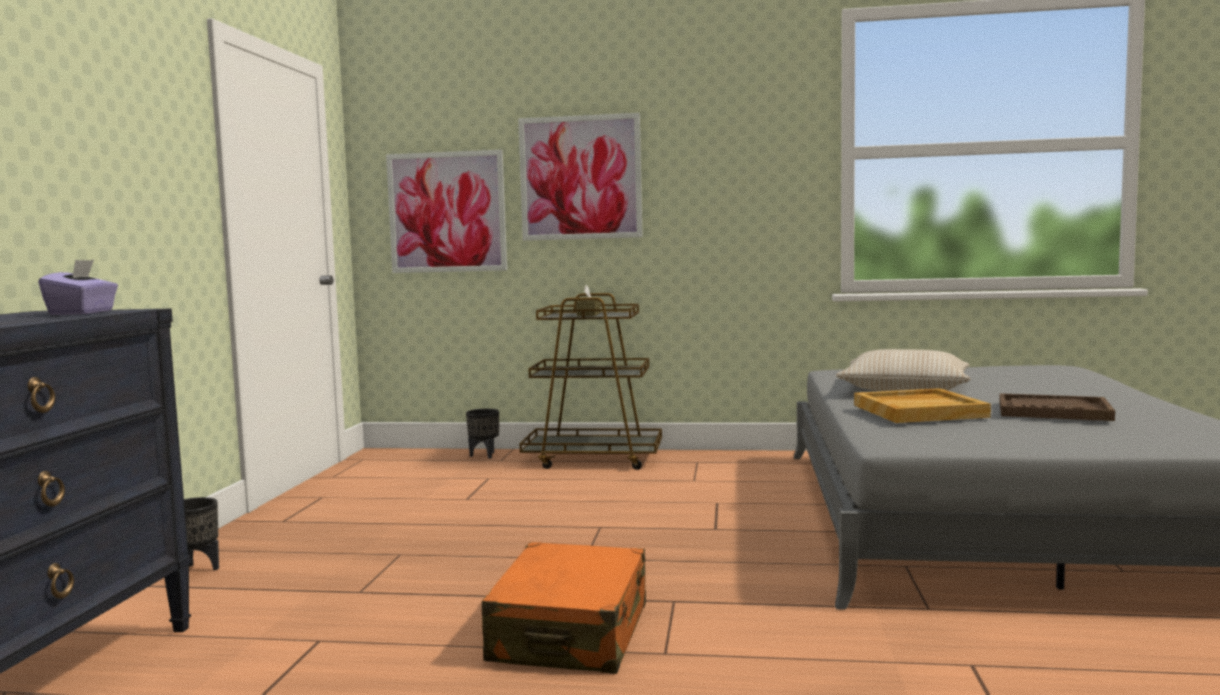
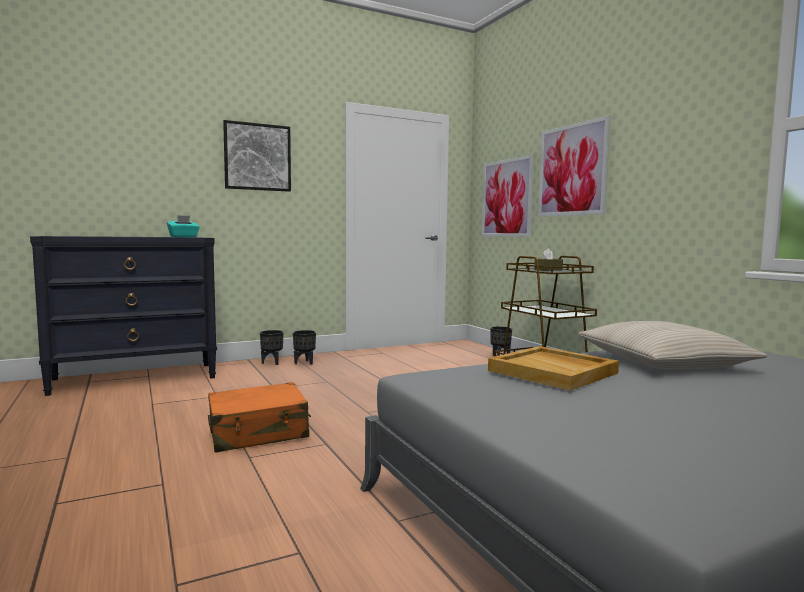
camera: 55 degrees right, 0 degrees up
purple tissue box [38,260,118,315] -> turquoise tissue box [167,215,200,237]
brown tray [999,393,1115,421] -> none
none -> picture [223,120,291,192]
none -> black planter [293,330,316,365]

